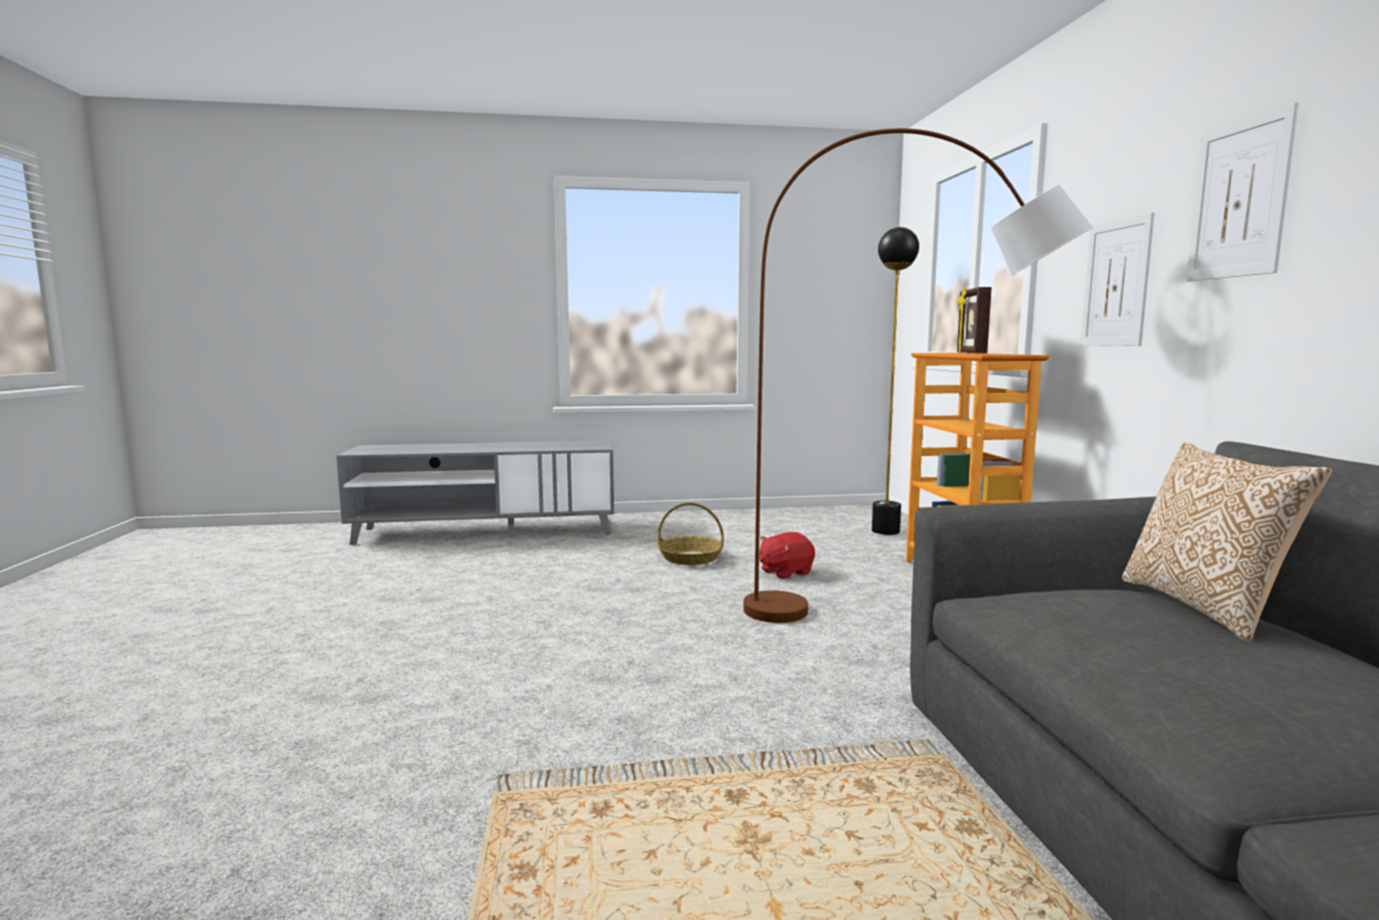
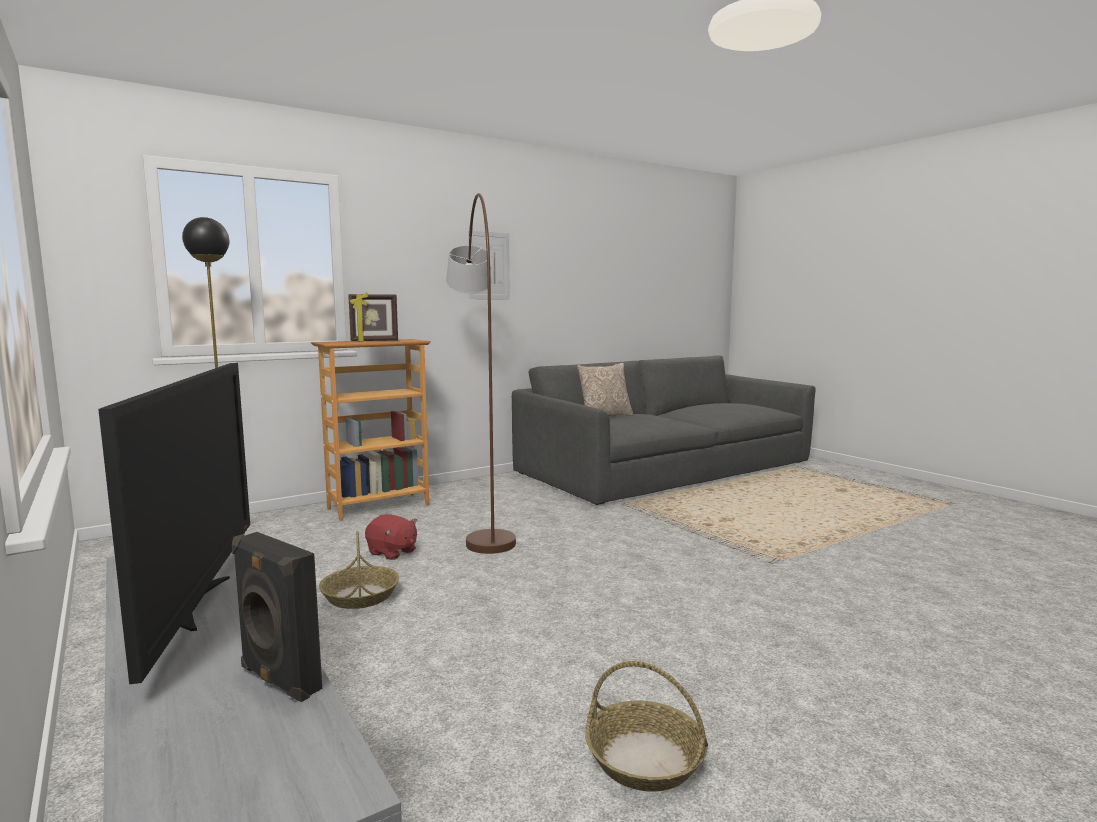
camera: 115 degrees left, 0 degrees up
picture [1080,212,1154,346] -> none
none -> television [98,363,250,684]
none -> black speaker [232,532,322,702]
none -> basket [585,661,708,792]

